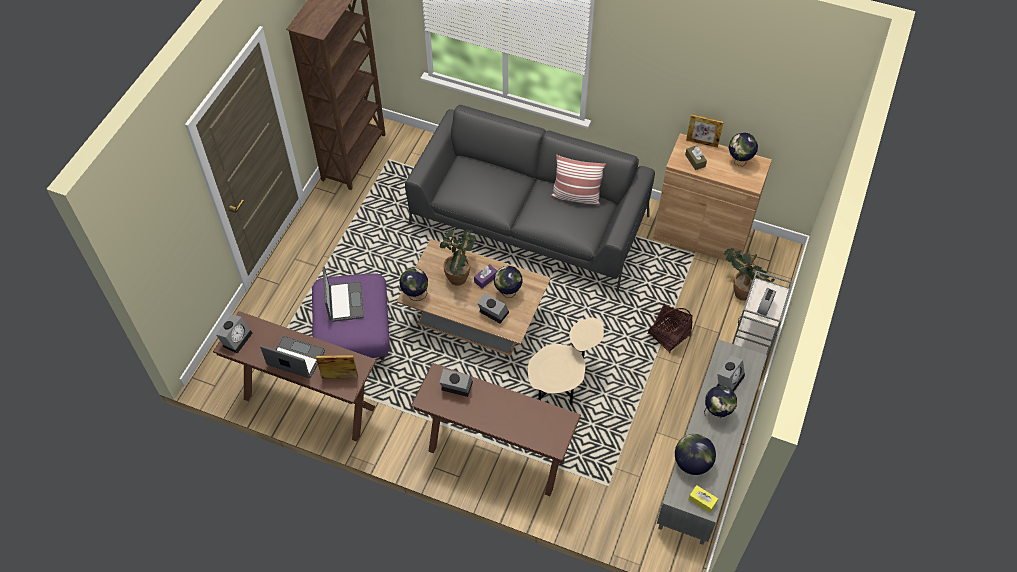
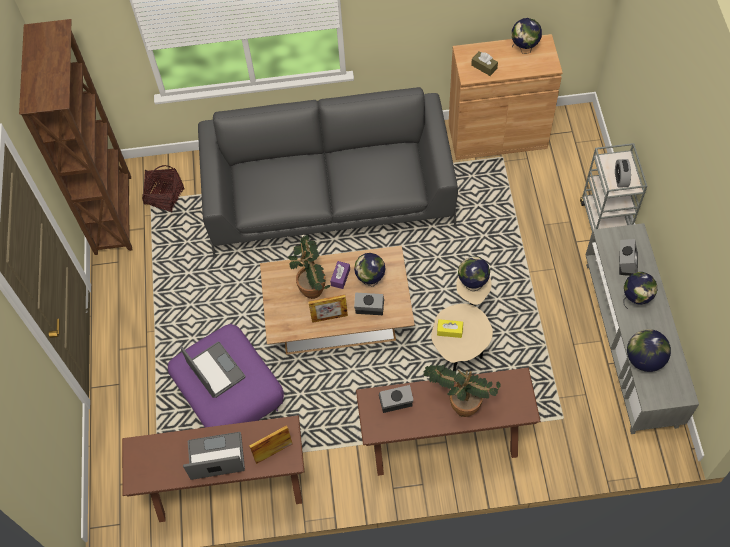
camera: 25 degrees left, 5 degrees up
alarm clock [216,314,253,354] -> none
globe [400,268,428,301] -> globe moved to [458,256,490,291]
pillow [550,155,606,205] -> none
basket [648,304,692,353] -> basket moved to [142,165,184,212]
picture frame [686,114,724,148] -> picture frame moved to [308,295,348,323]
yellow tissue box [688,485,718,513] -> yellow tissue box moved to [437,319,463,338]
potted plant [724,248,775,301] -> potted plant moved to [423,364,501,417]

